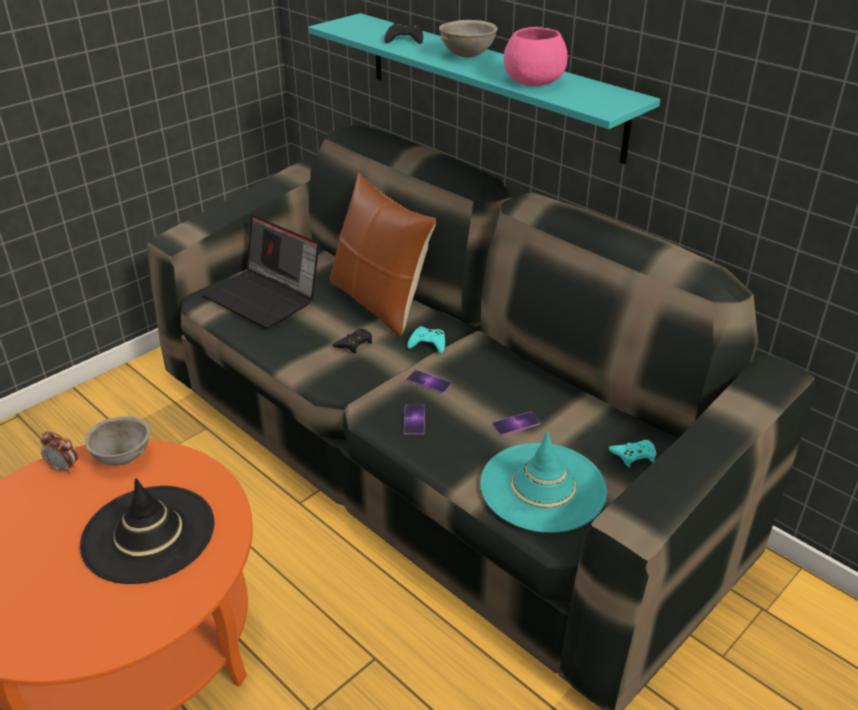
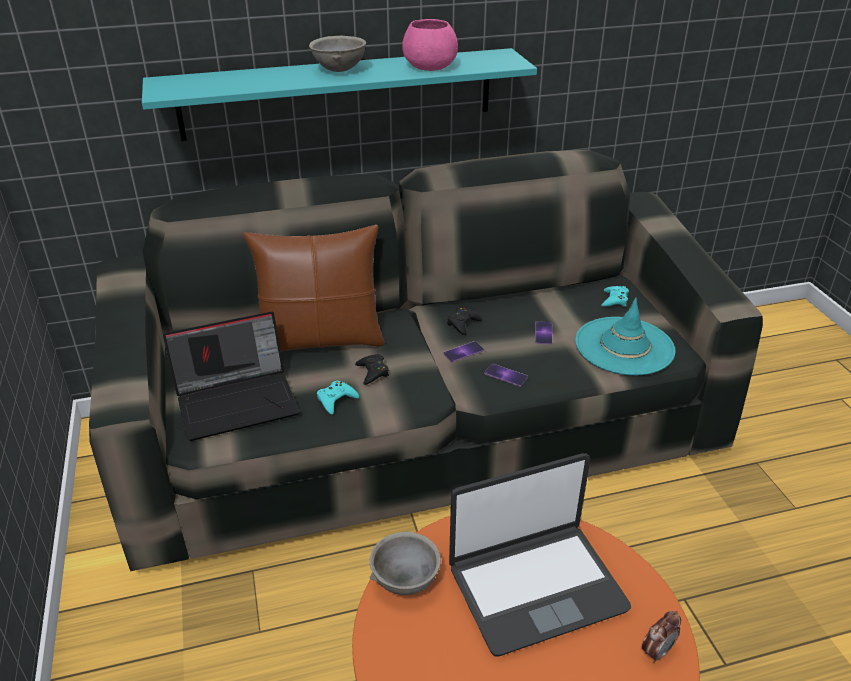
camera: 60 degrees left, 0 degrees up
alarm clock [40,432,78,474] -> alarm clock moved to [642,611,681,663]
black hat [80,478,214,584] -> laptop [449,453,631,656]
black game controller [384,23,423,44] -> black game controller moved to [447,308,482,335]
turquoise game controller [407,326,445,353] -> turquoise game controller moved to [317,381,359,414]

